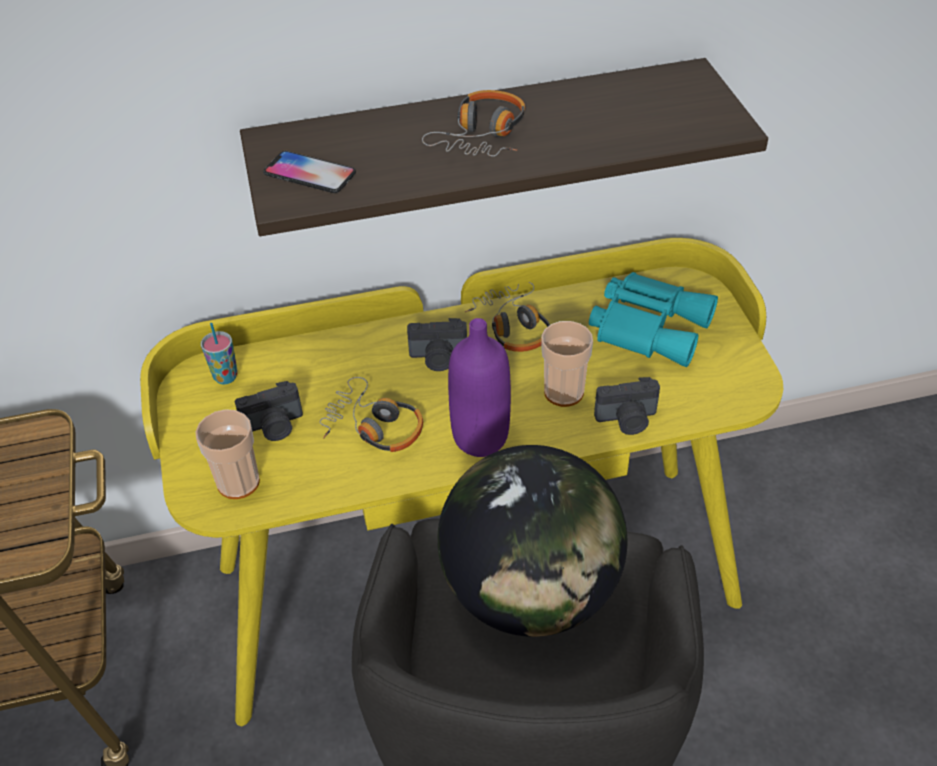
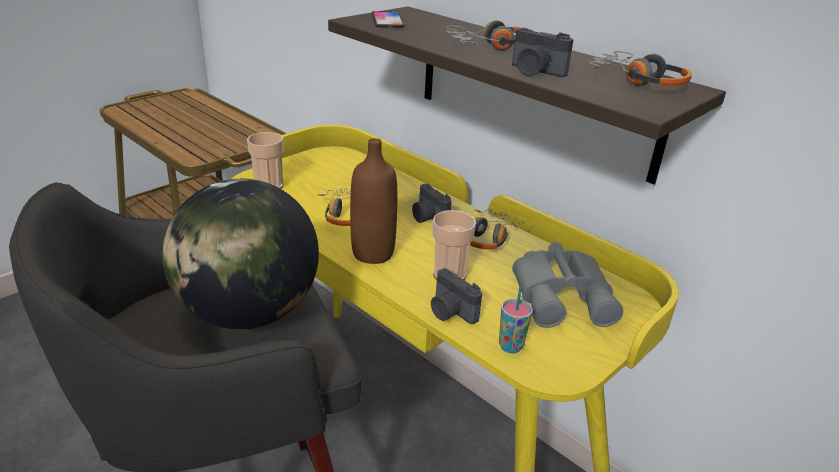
camera: 55 degrees right, 15 degrees down
cup [201,323,238,384] -> cup moved to [499,287,533,353]
camera [235,381,303,441] -> camera moved to [512,28,574,77]
purple bottle [448,318,511,457] -> brown bottle [350,138,397,264]
turquoise binoculars [589,272,718,367] -> grey binoculars [512,242,623,328]
none -> headphones [588,51,692,86]

